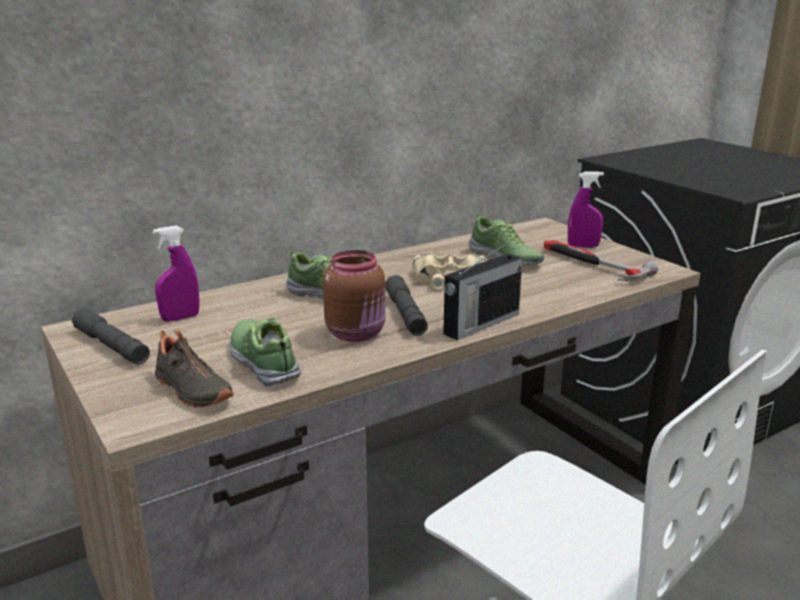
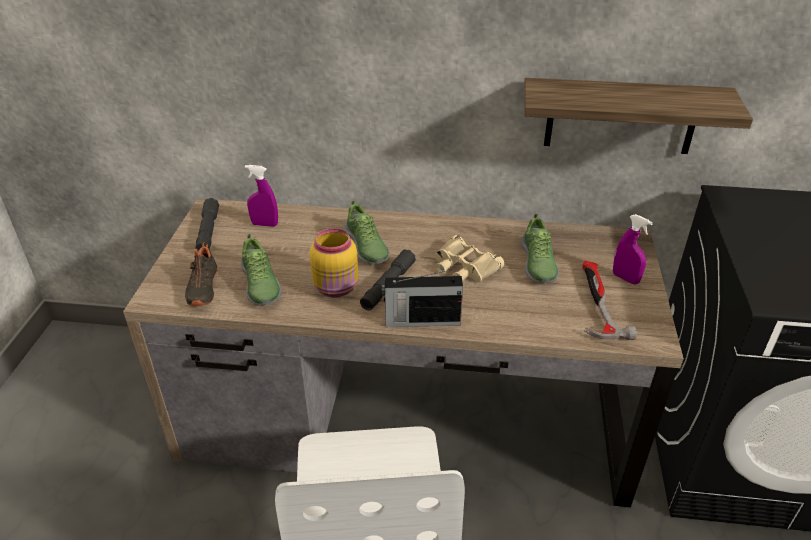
camera: 40 degrees right, 15 degrees up
shoe [230,317,301,386] -> shoe turned 150 degrees clockwise [241,234,282,305]
brown jar [323,250,385,342] -> yellow jar [310,228,358,297]
none -> shelf [524,78,753,154]

